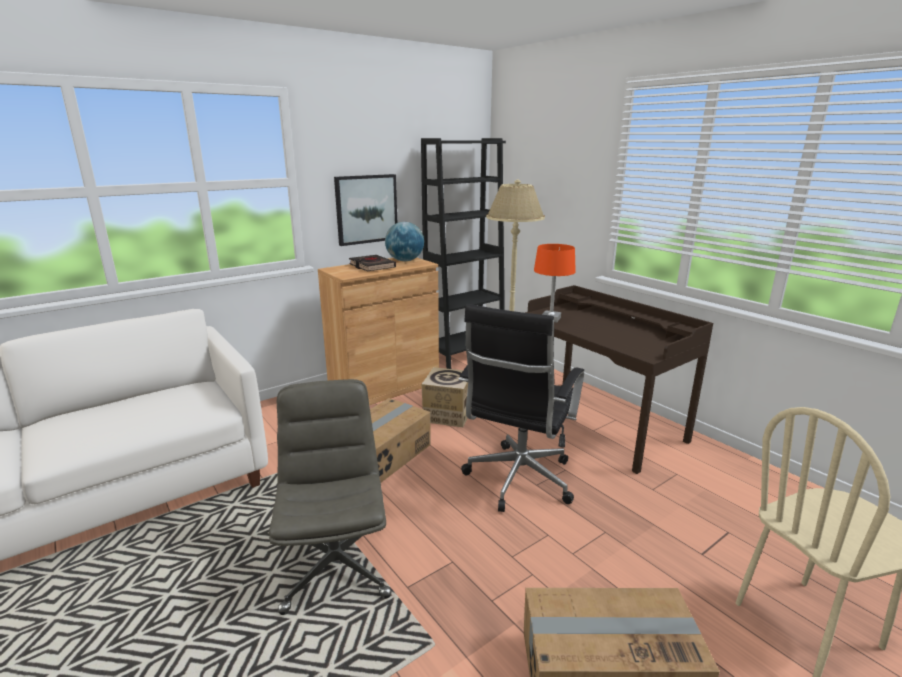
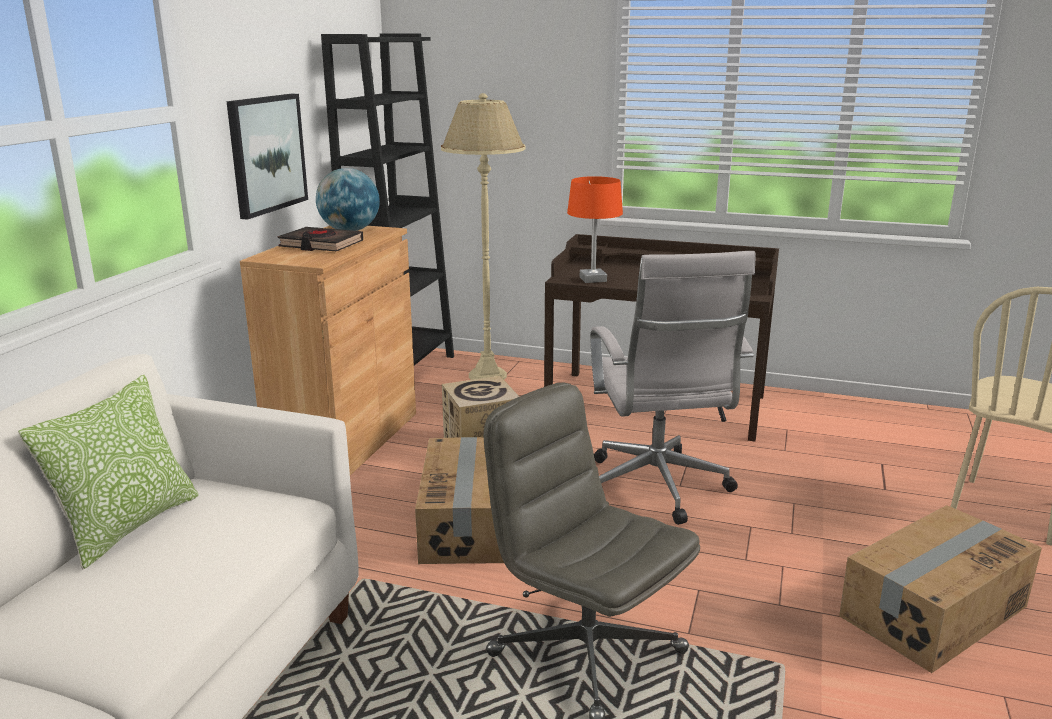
camera: 35 degrees left, 0 degrees up
black office chair [459,304,584,512] -> white office chair [590,251,756,525]
none -> pillow [18,375,199,570]

